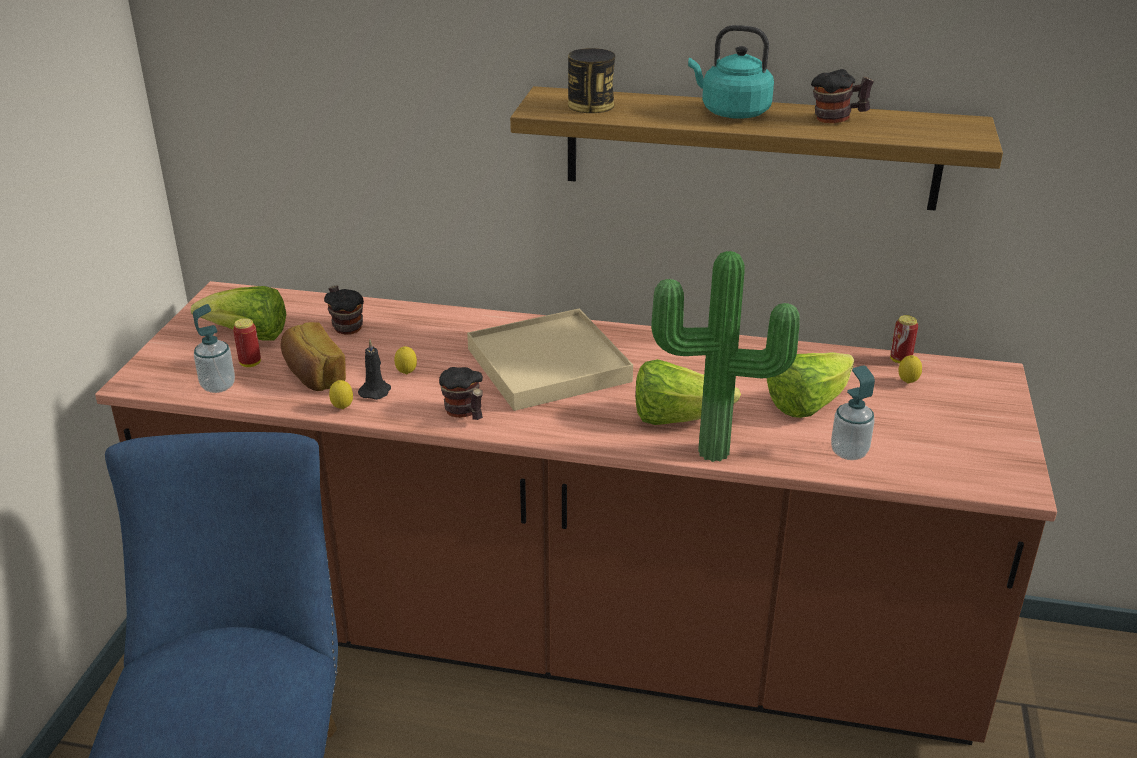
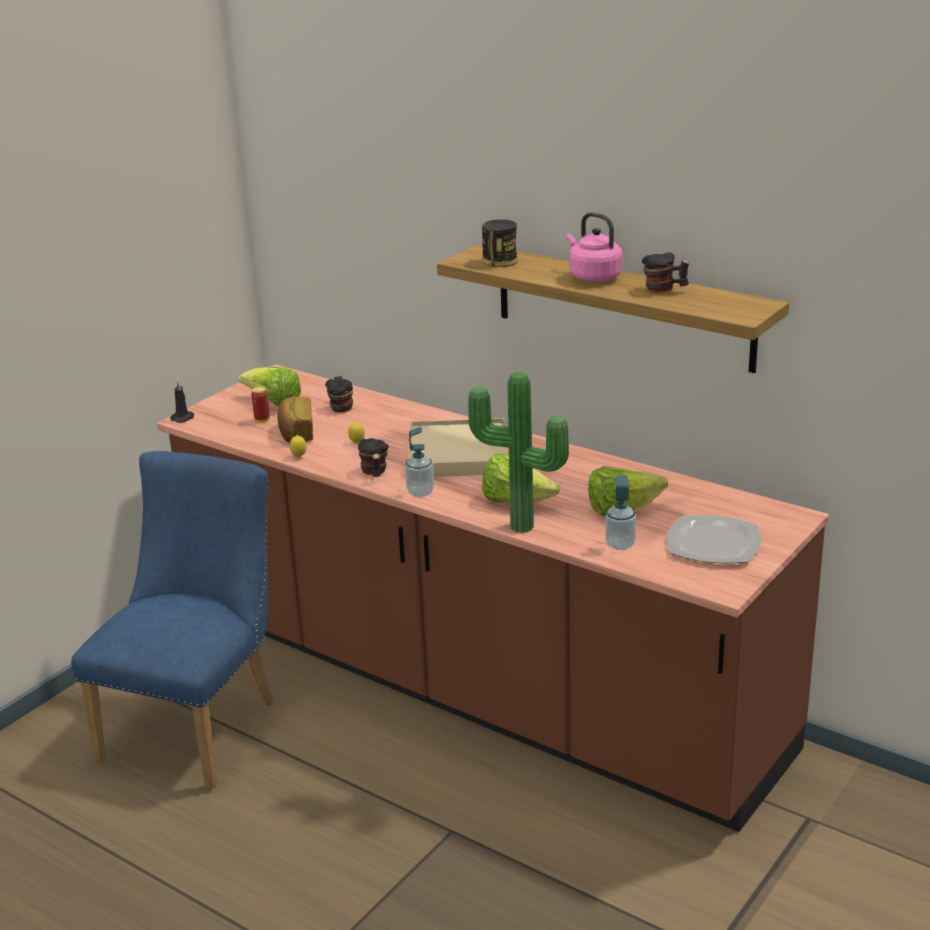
camera: 25 degrees right, 5 degrees down
soap dispenser [193,304,235,393] -> soap dispenser moved to [405,427,434,497]
black candle [358,340,391,400] -> black candle moved to [171,380,194,423]
turquoise kettle [688,25,774,119] -> pink kettle [566,212,623,282]
can [890,315,918,364] -> none
lemon [898,355,922,384] -> none
none -> plate [667,515,761,563]

